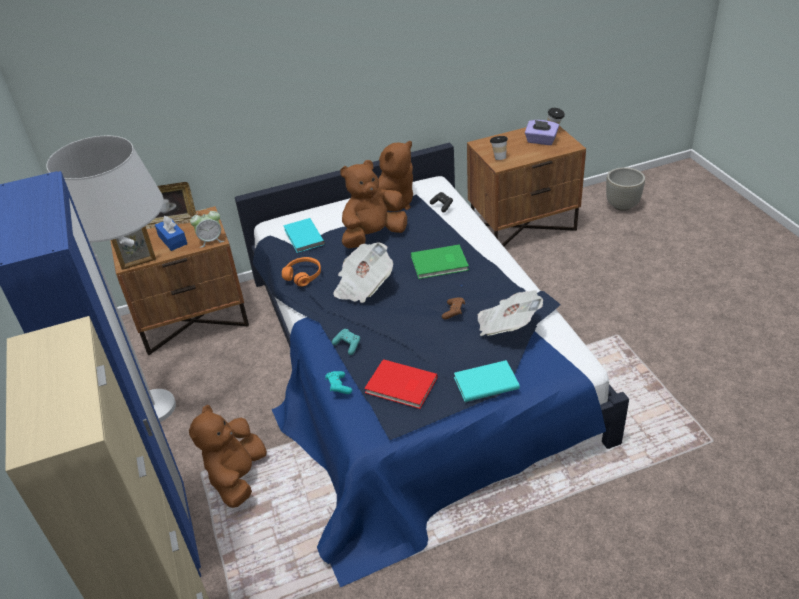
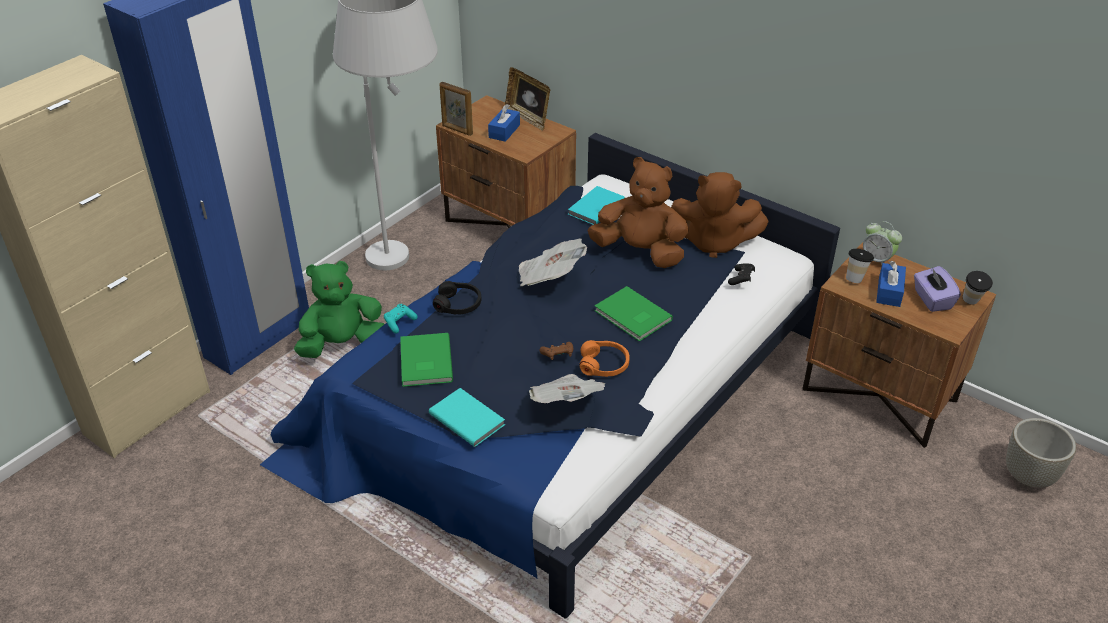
camera: 55 degrees right, 0 degrees up
brown plush toy [189,405,267,508] -> green plush toy [294,261,384,358]
alarm clock [190,209,224,248] -> alarm clock moved to [863,221,902,265]
orange headphones [282,257,321,286] -> orange headphones moved to [580,340,630,377]
turquoise game controller [332,329,360,355] -> black headphones [433,281,481,315]
red book [364,359,438,409] -> green book [400,333,453,387]
none -> blue tissue box [876,261,906,307]

